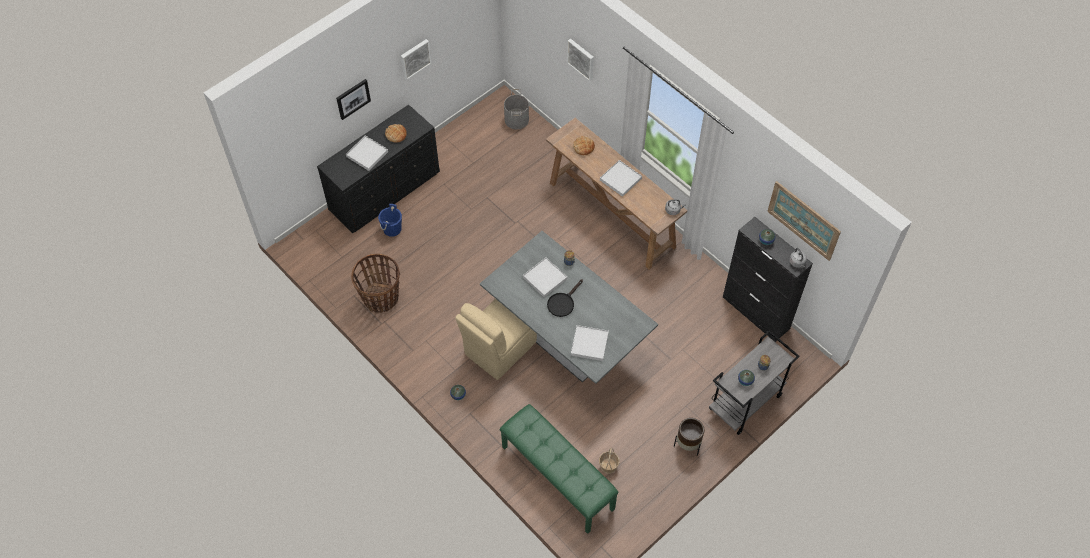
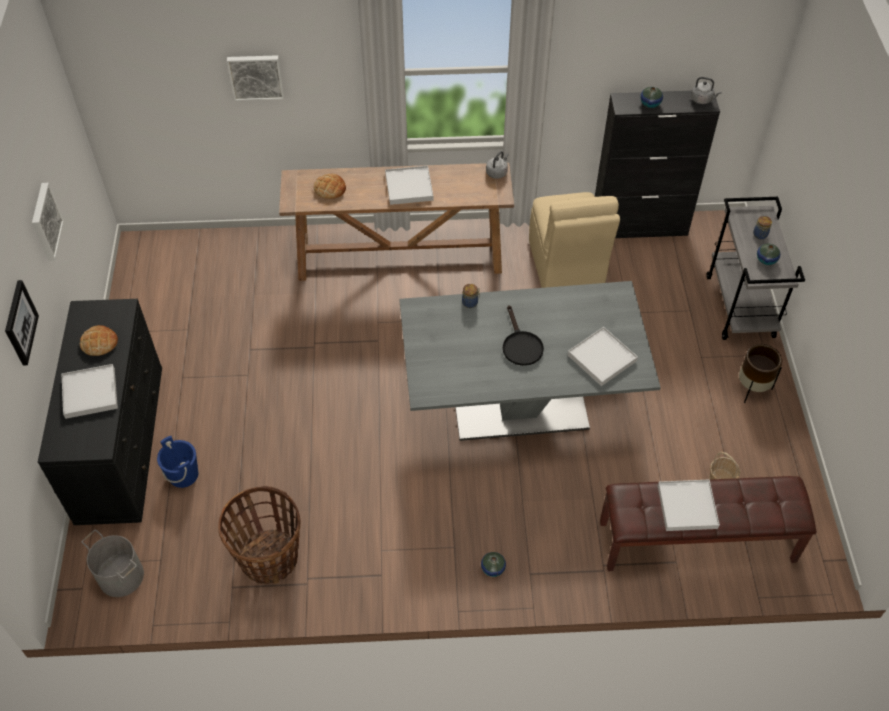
camera: 50 degrees left, 5 degrees down
beige chair [455,299,537,380] -> beige chair moved to [529,192,620,288]
green bench [499,404,618,534] -> brown bench [600,476,817,571]
grey bucket [504,89,529,129] -> grey bucket moved to [82,530,144,597]
white tray [523,258,567,297] -> white tray moved to [658,480,720,531]
picture [767,181,841,261] -> none

